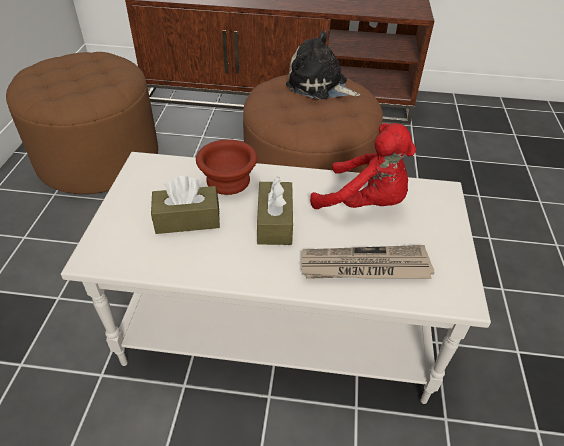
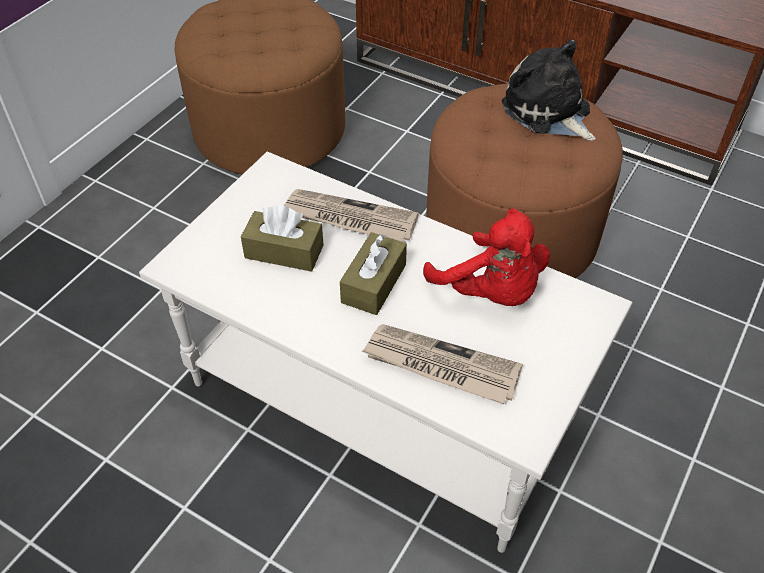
camera: 25 degrees right, 5 degrees up
brown bowl [196,139,257,195] -> newspaper [284,189,419,242]

